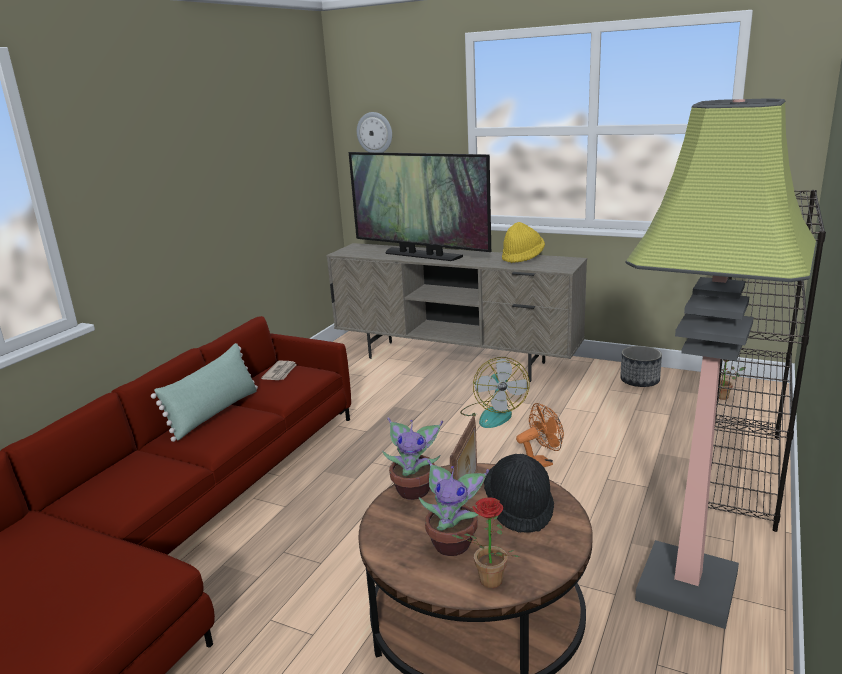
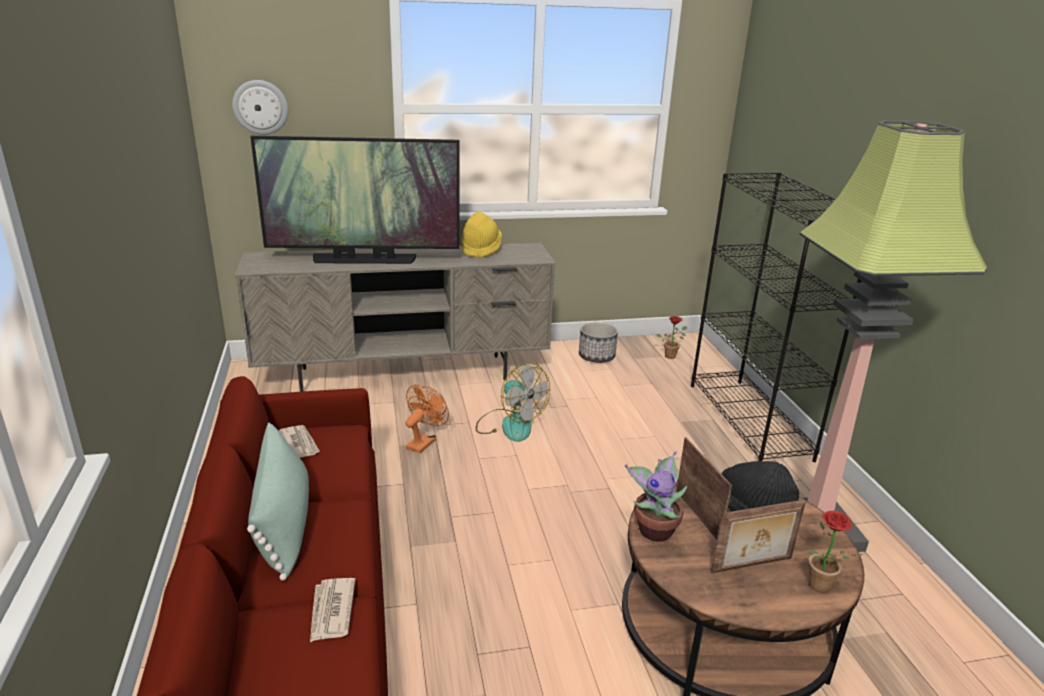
camera: 40 degrees left, 5 degrees up
potted plant [419,459,489,556] -> picture frame [711,500,806,573]
orange fan [516,403,564,467] -> orange fan moved to [405,384,449,453]
none -> newspaper [310,578,356,642]

